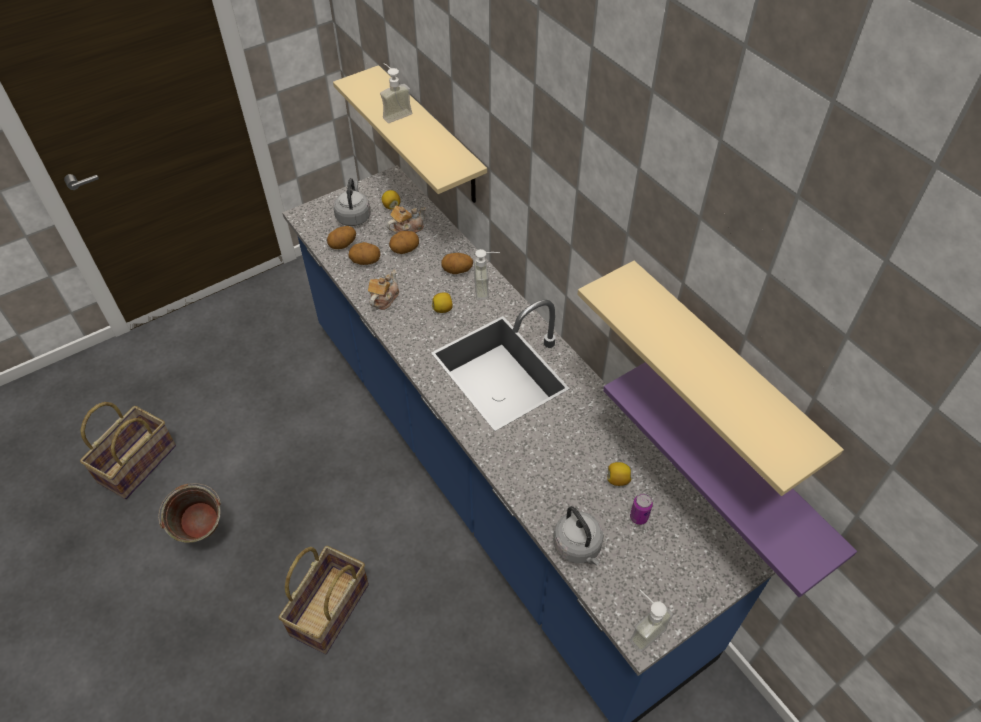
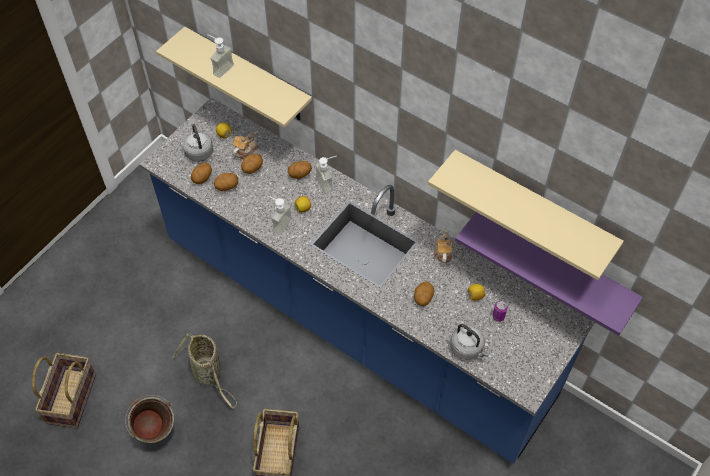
camera: 20 degrees left, 5 degrees up
teapot [368,270,399,310] -> teapot moved to [434,228,453,263]
soap dispenser [630,590,673,652] -> soap dispenser moved to [268,196,292,235]
none -> basket [172,333,237,409]
none -> potato [414,281,434,306]

